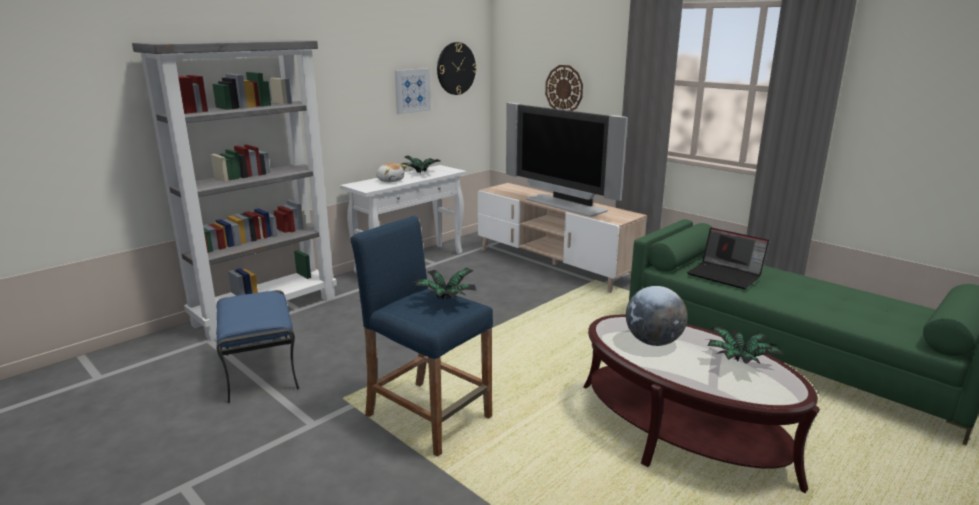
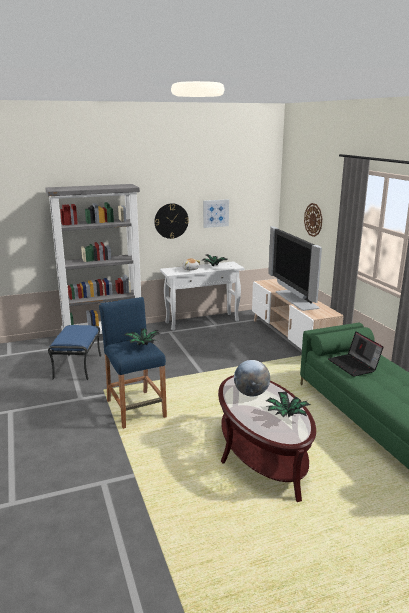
camera: 25 degrees right, 0 degrees up
wall clock [437,42,477,95] -> wall clock moved to [154,203,189,239]

